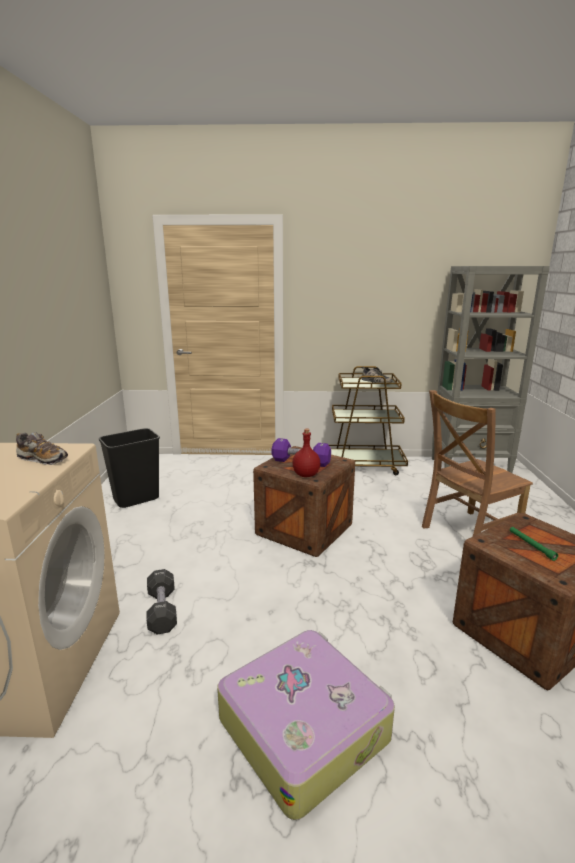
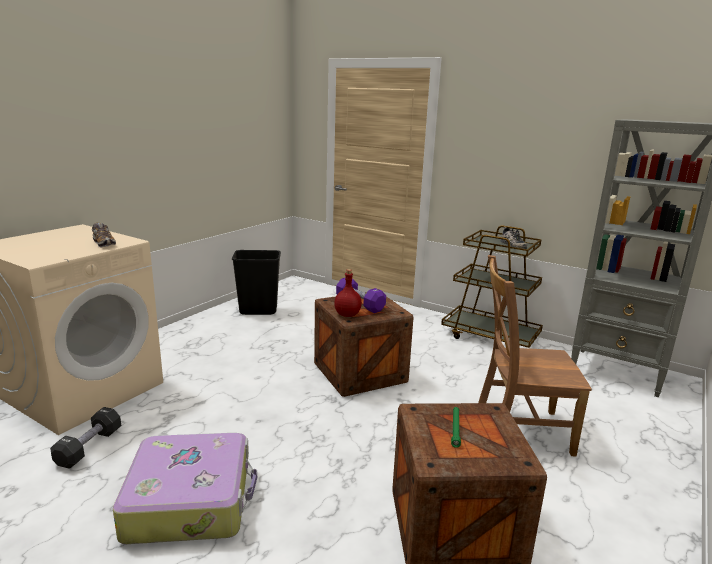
camera: 30 degrees right, 0 degrees up
black dumbbell [146,569,177,635] -> black dumbbell moved to [50,407,121,469]

